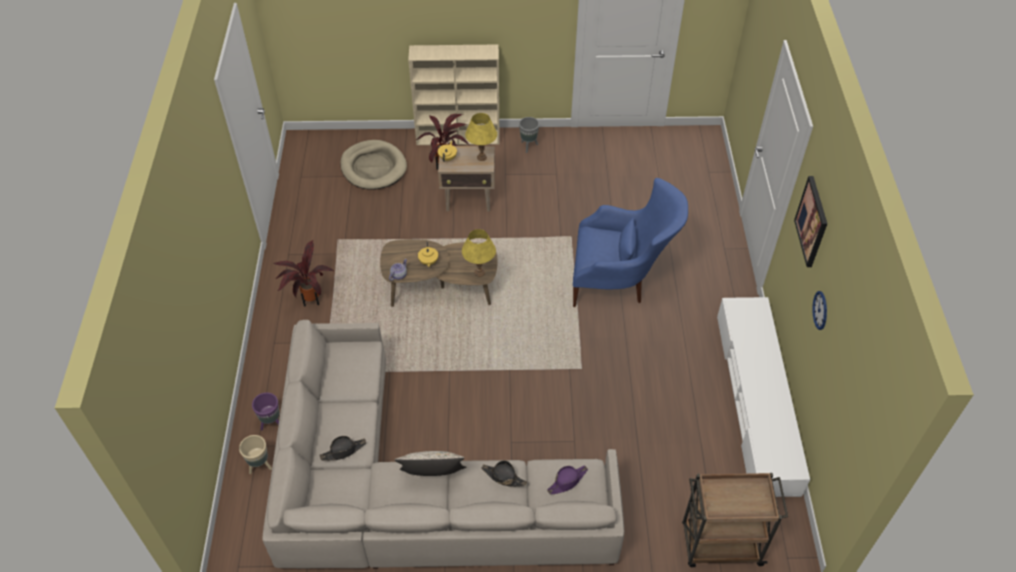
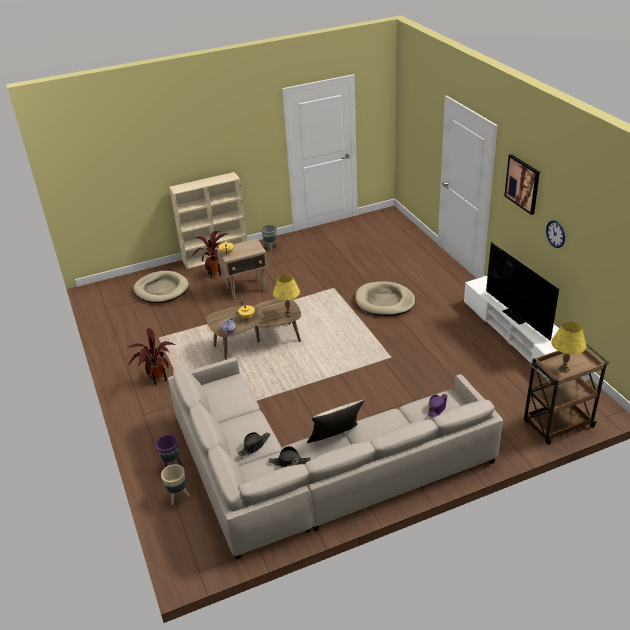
camera: 20 degrees left, 15 degrees down
yellow table lamp [465,113,497,161] -> yellow table lamp moved to [551,321,586,373]
black hat [481,460,527,487] -> black hat moved to [269,446,311,467]
blue armchair [573,178,688,307] -> beige dog bed [355,281,415,316]
none -> television [486,242,559,340]

